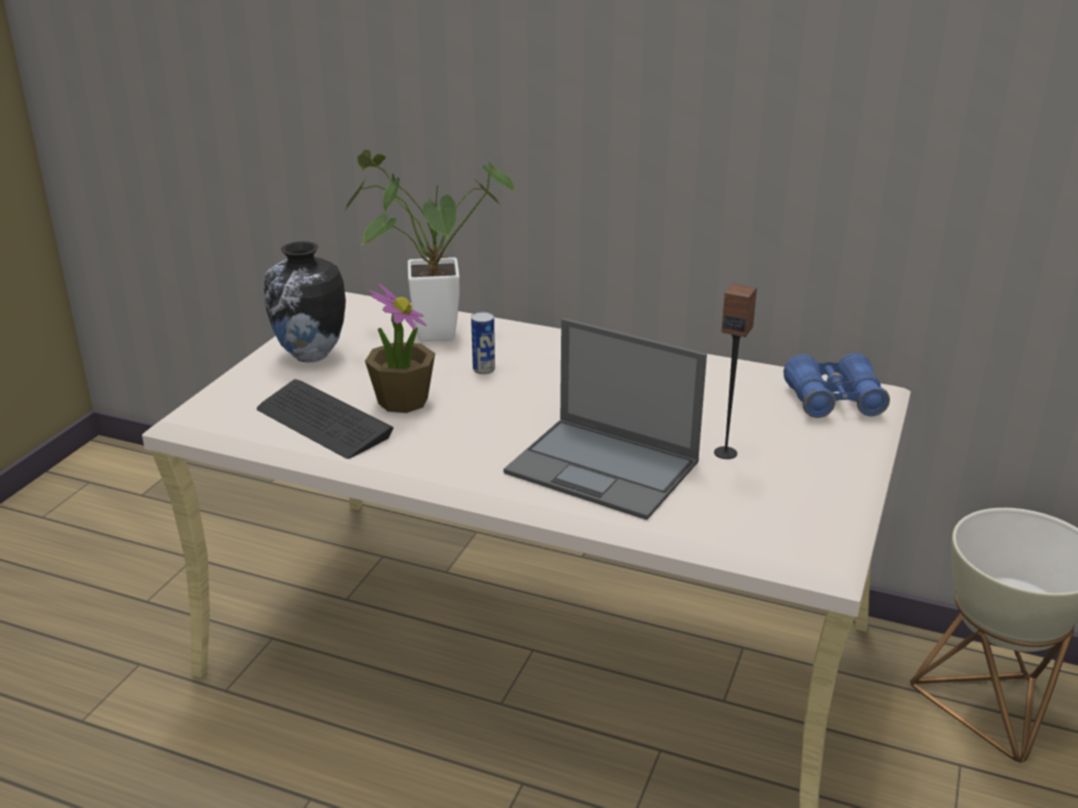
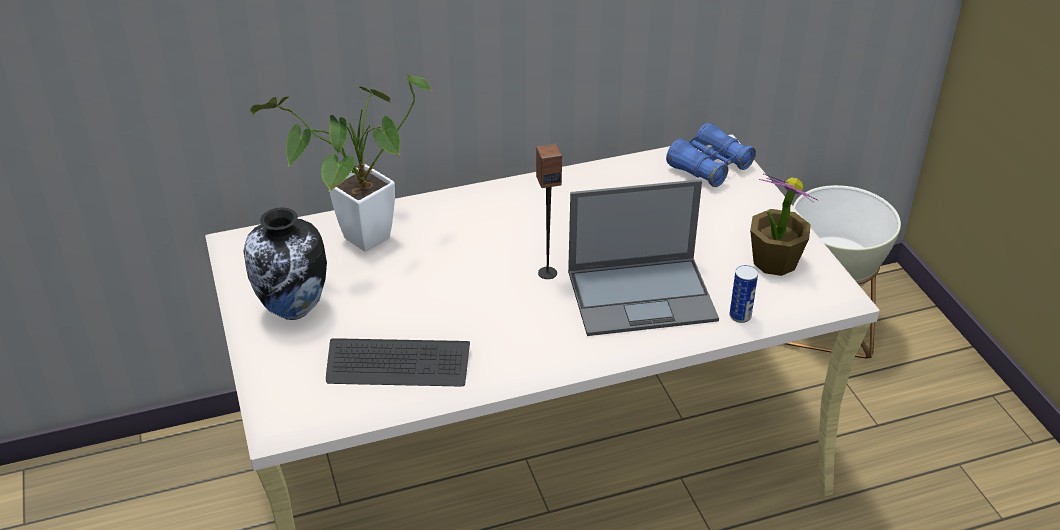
camera: 40 degrees left, 10 degrees up
potted plant [365,283,435,413] -> potted plant moved to [750,174,819,276]
can [471,312,495,374] -> can moved to [729,265,758,323]
speaker [714,283,757,459] -> speaker moved to [536,144,562,279]

